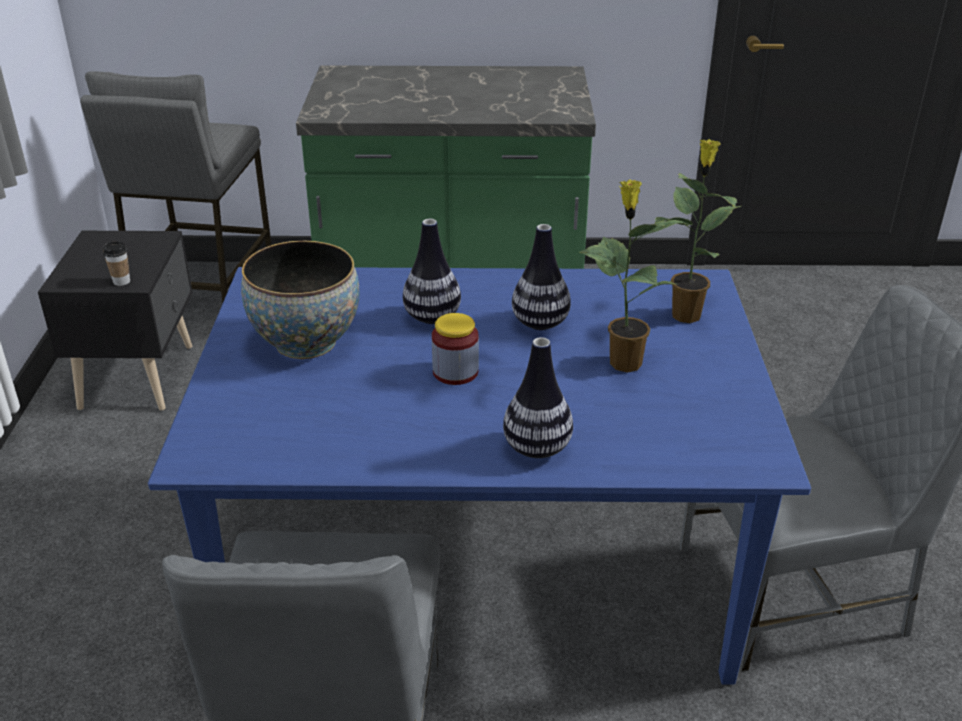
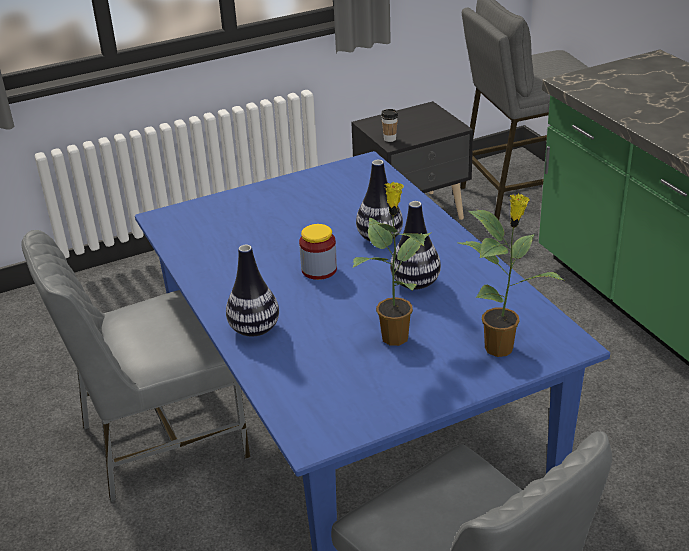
camera: 65 degrees right, 0 degrees up
bowl [241,241,360,359] -> none

